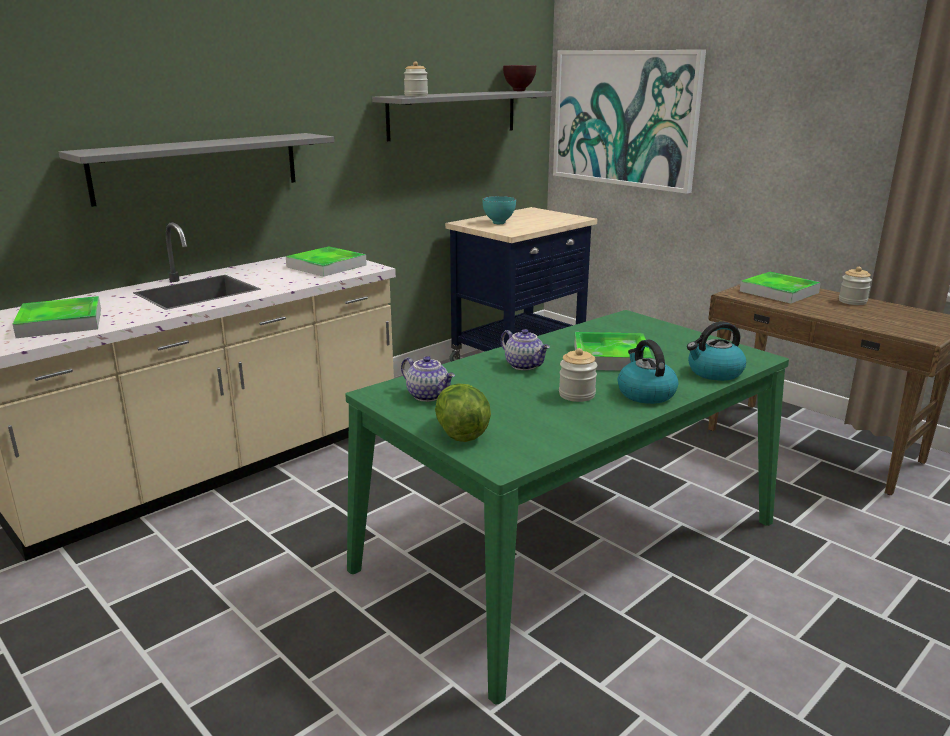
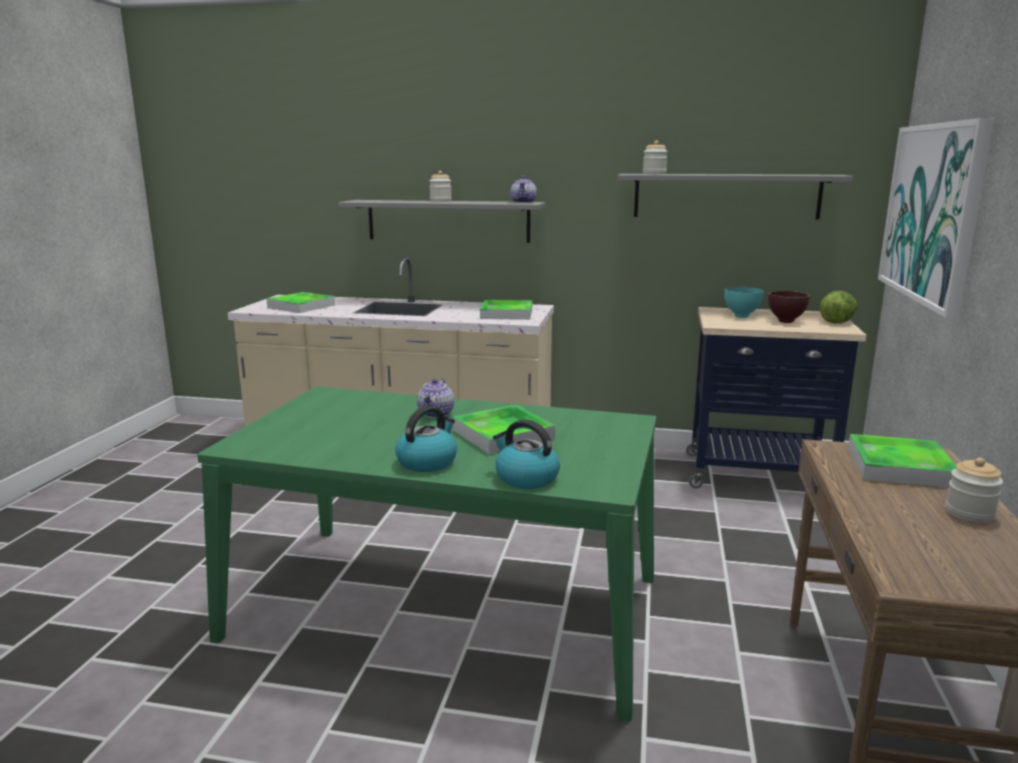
camera: 55 degrees right, 5 degrees down
teapot [401,356,455,402] -> teapot moved to [511,176,537,203]
lettuce [435,383,491,442] -> lettuce moved to [820,291,858,324]
brown bowl [503,65,536,91] -> brown bowl moved to [768,291,810,323]
jar [559,348,597,402] -> jar moved to [429,171,452,202]

